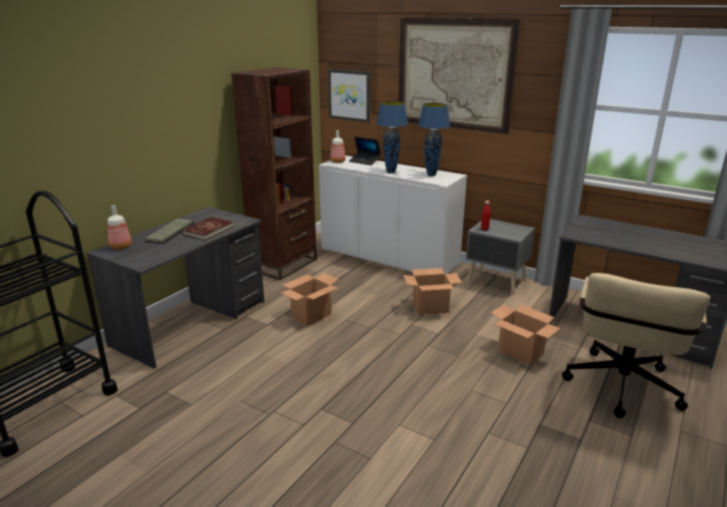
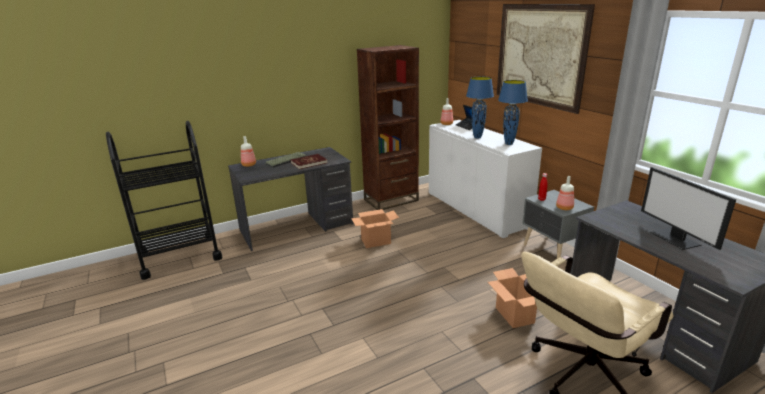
camera: 30 degrees right, 0 degrees up
picture [328,69,370,123] -> none
cardboard box [403,268,462,315] -> none
none -> bottle [556,176,574,210]
none -> monitor [641,167,736,250]

